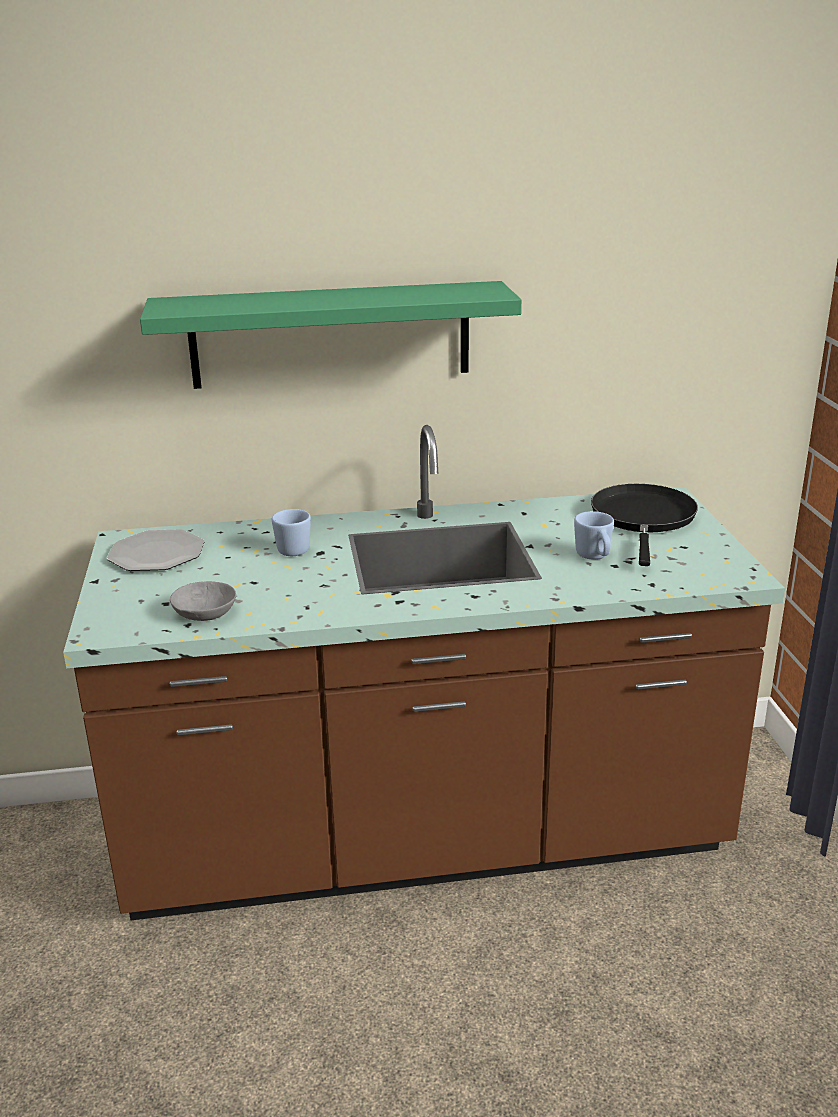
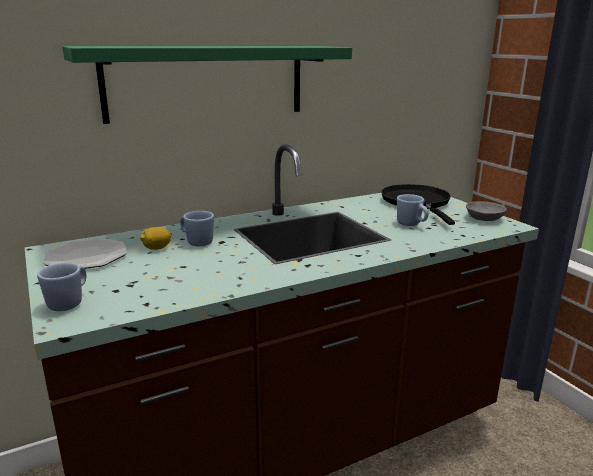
camera: 20 degrees left, 5 degrees down
grey bowl [170,581,236,621] -> grey bowl moved to [466,202,507,221]
none -> blue mug [37,263,86,311]
none -> lemon [140,227,171,250]

